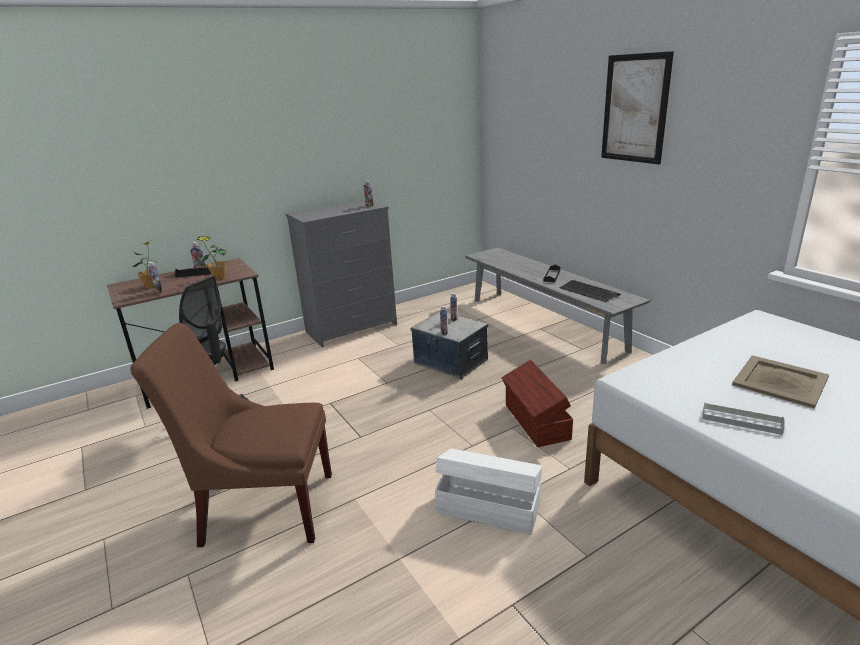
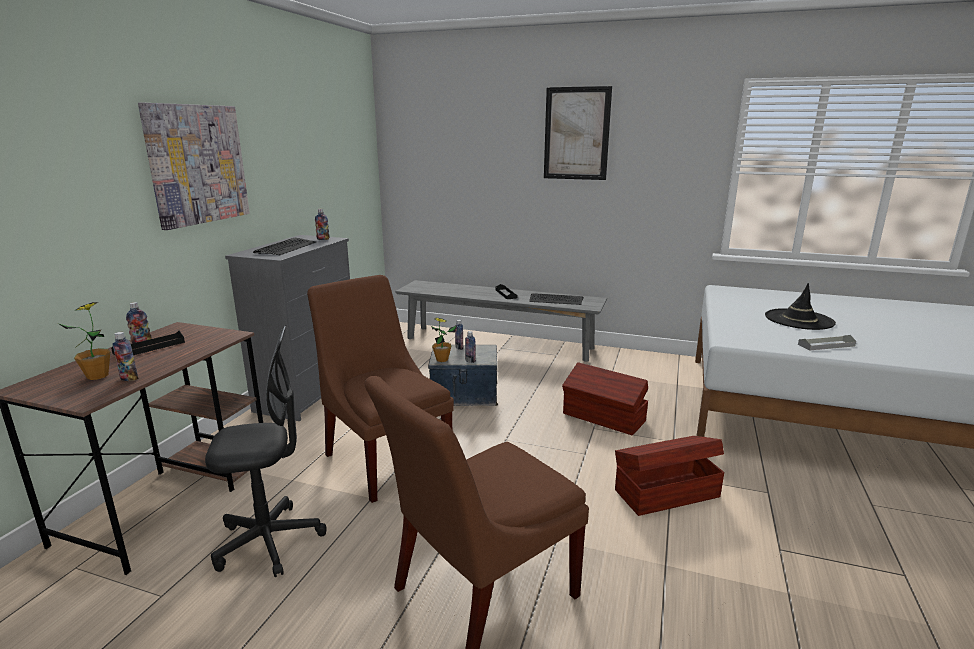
camera: 40 degrees left, 5 degrees down
potted plant [197,236,227,280] -> potted plant moved to [431,318,456,362]
white storage box [435,448,542,535] -> brown storage box [615,436,724,516]
beige tray [732,355,829,409] -> black hat [765,283,836,330]
none -> picture [138,103,250,230]
none -> keyboard [253,237,316,255]
none -> brown chair [307,275,454,503]

